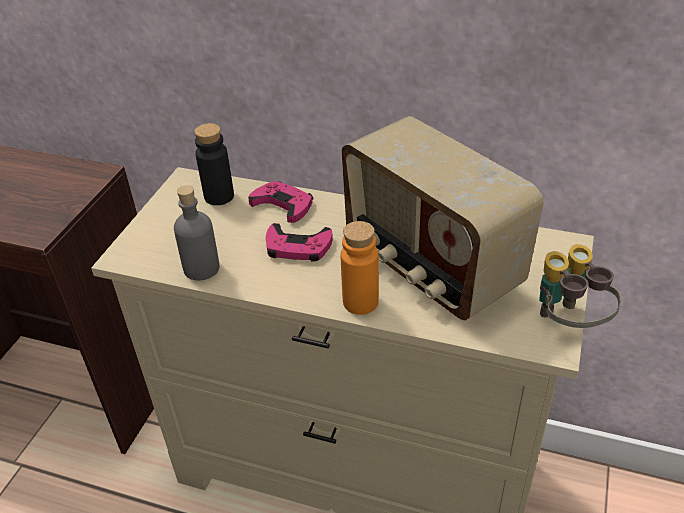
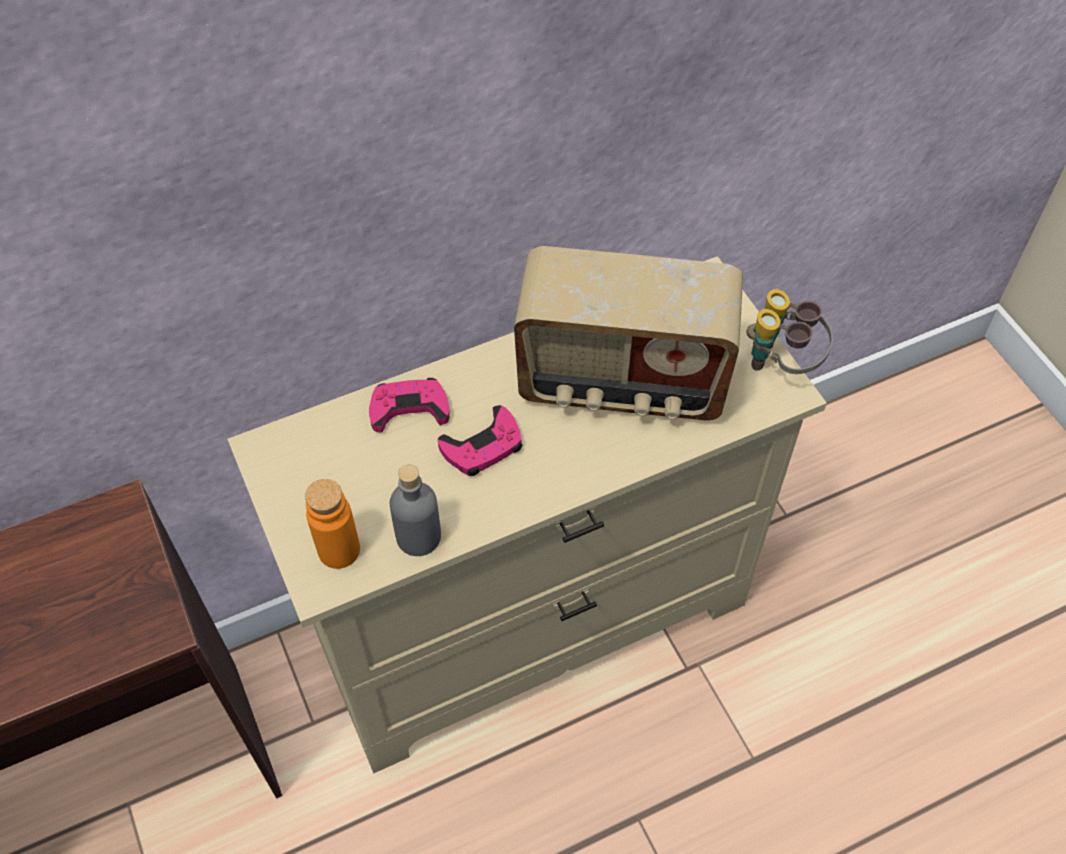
camera: 45 degrees left, 15 degrees up
black bottle [194,123,234,205] -> none
orange bottle [341,221,379,315] -> orange bottle moved to [305,479,360,569]

